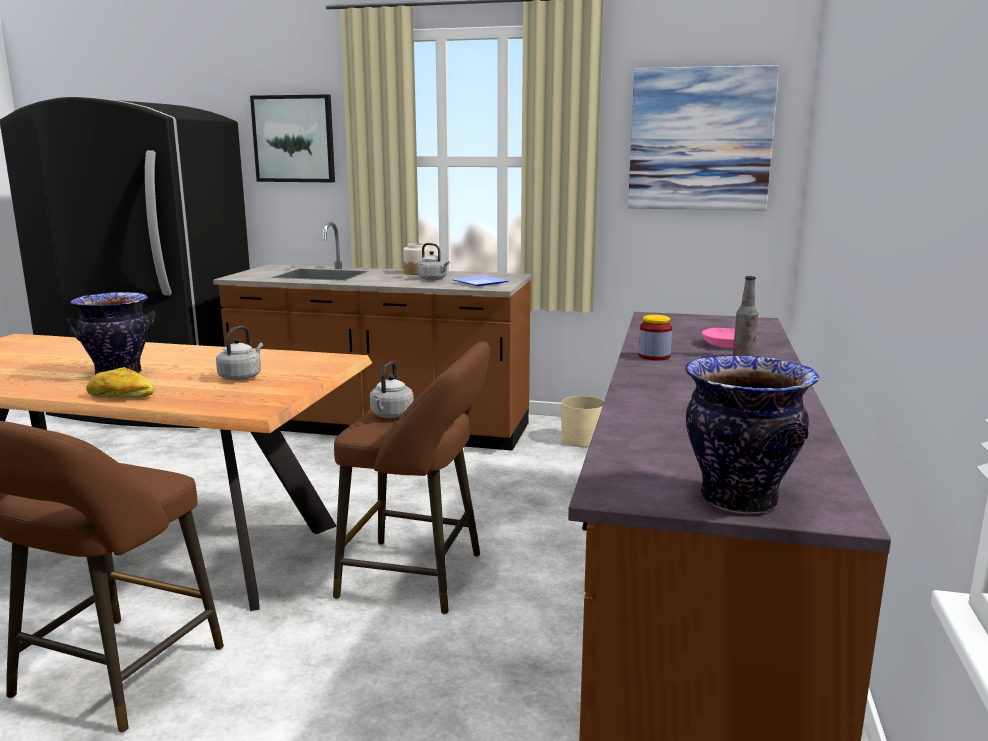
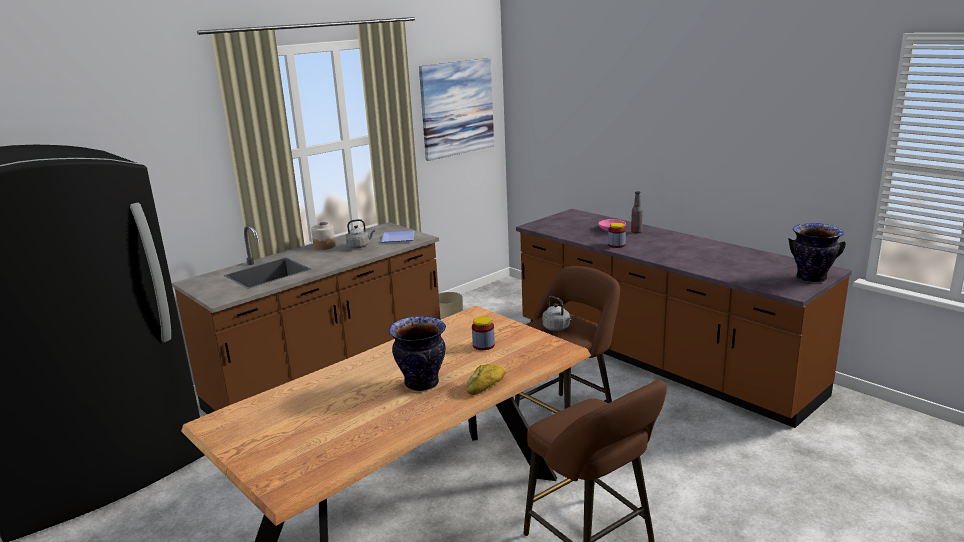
camera: 55 degrees left, 5 degrees up
grey kettle [216,326,263,381] -> jar [472,316,495,350]
picture [250,94,335,182] -> none

